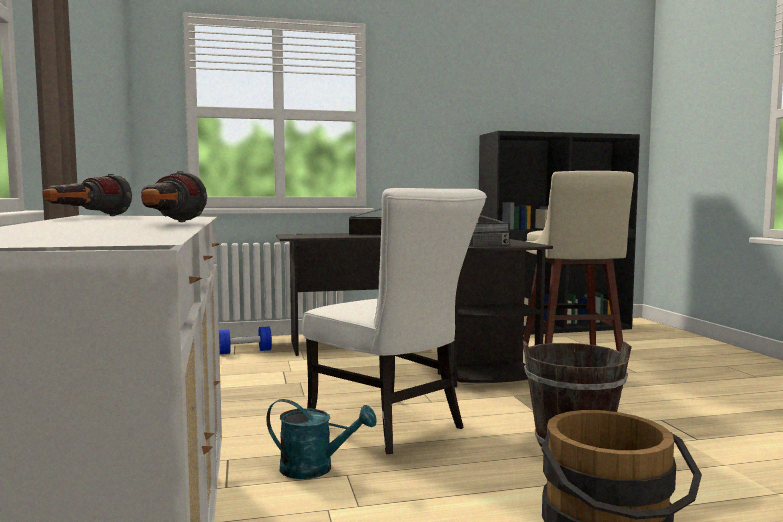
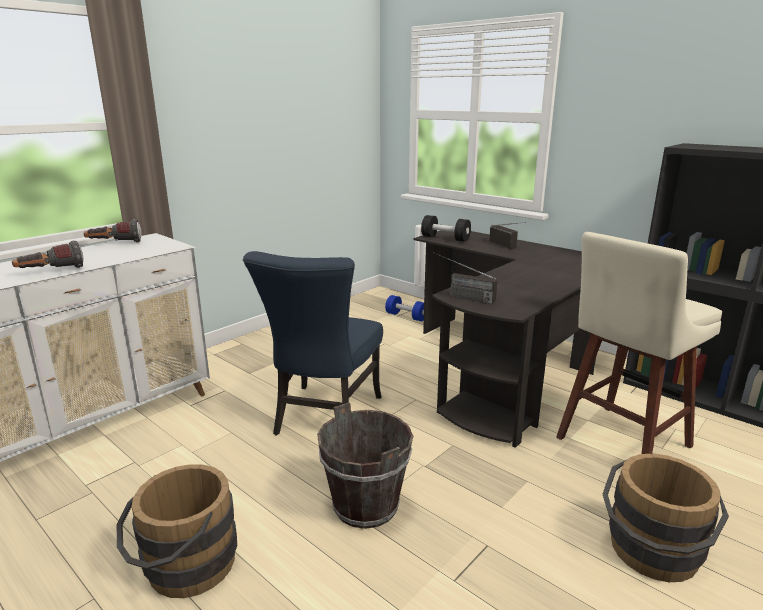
camera: 55 degrees right, 15 degrees up
turquoise watering can [266,399,377,479] -> none
white chair [302,188,487,454] -> blue chair [243,251,383,436]
none -> black dumbbell [421,215,471,242]
none -> brown bucket [603,454,729,582]

